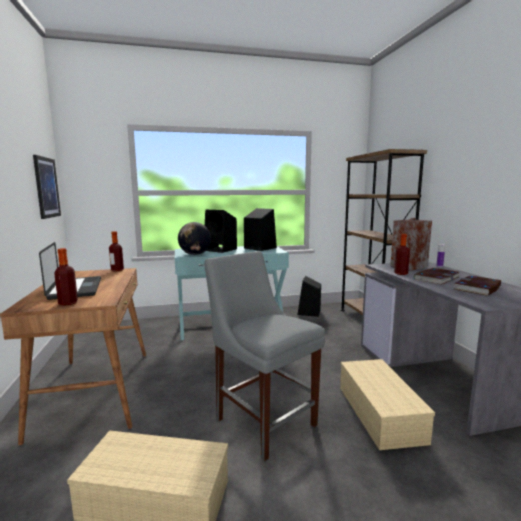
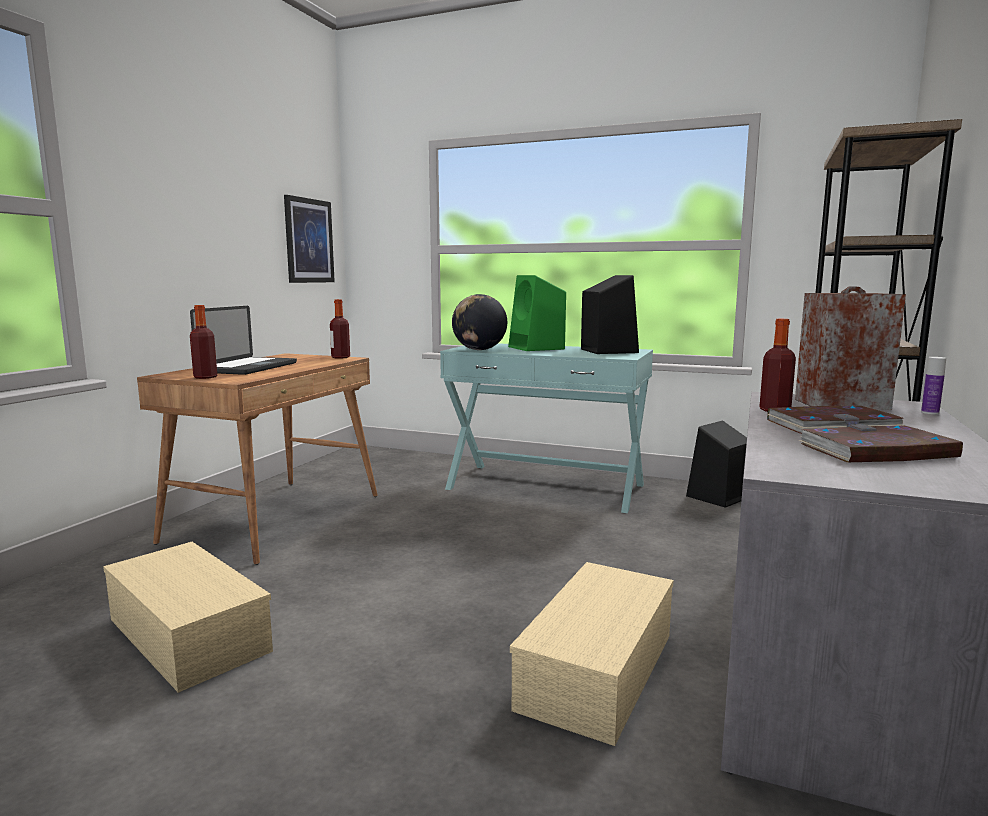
camera: 35 degrees right, 0 degrees up
grey chair [204,251,325,461] -> none
black speaker [205,210,237,253] -> green speaker [508,275,566,351]

